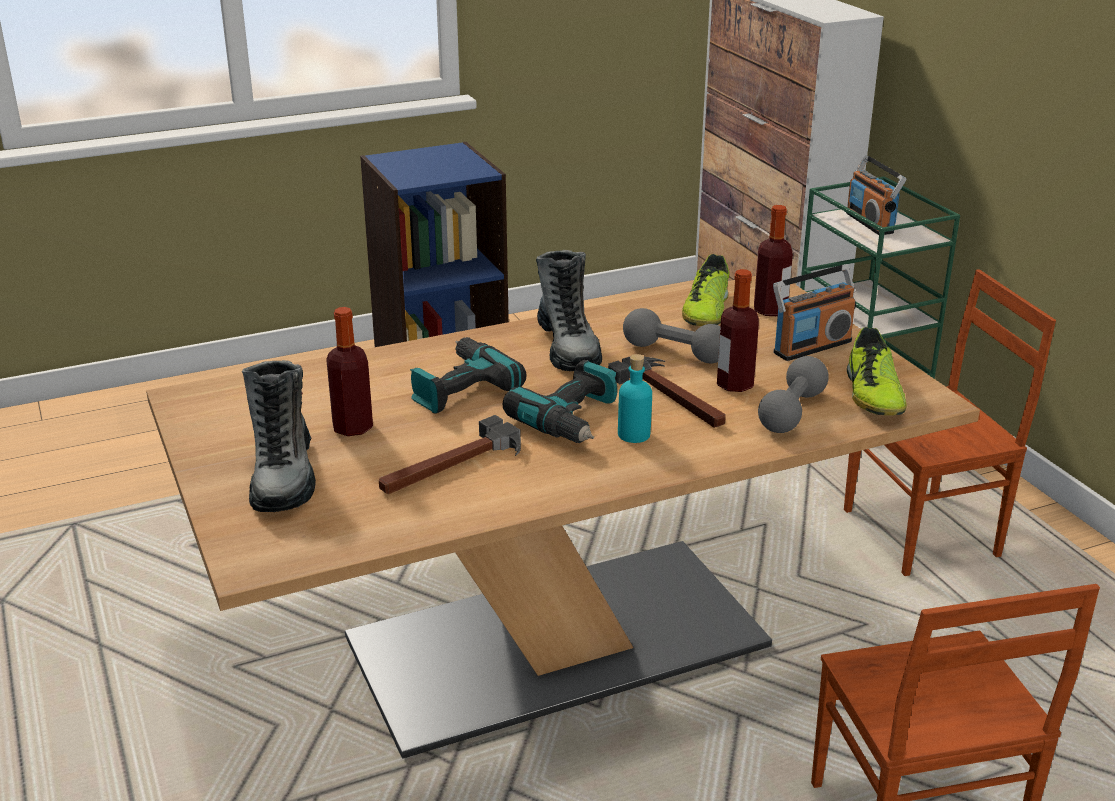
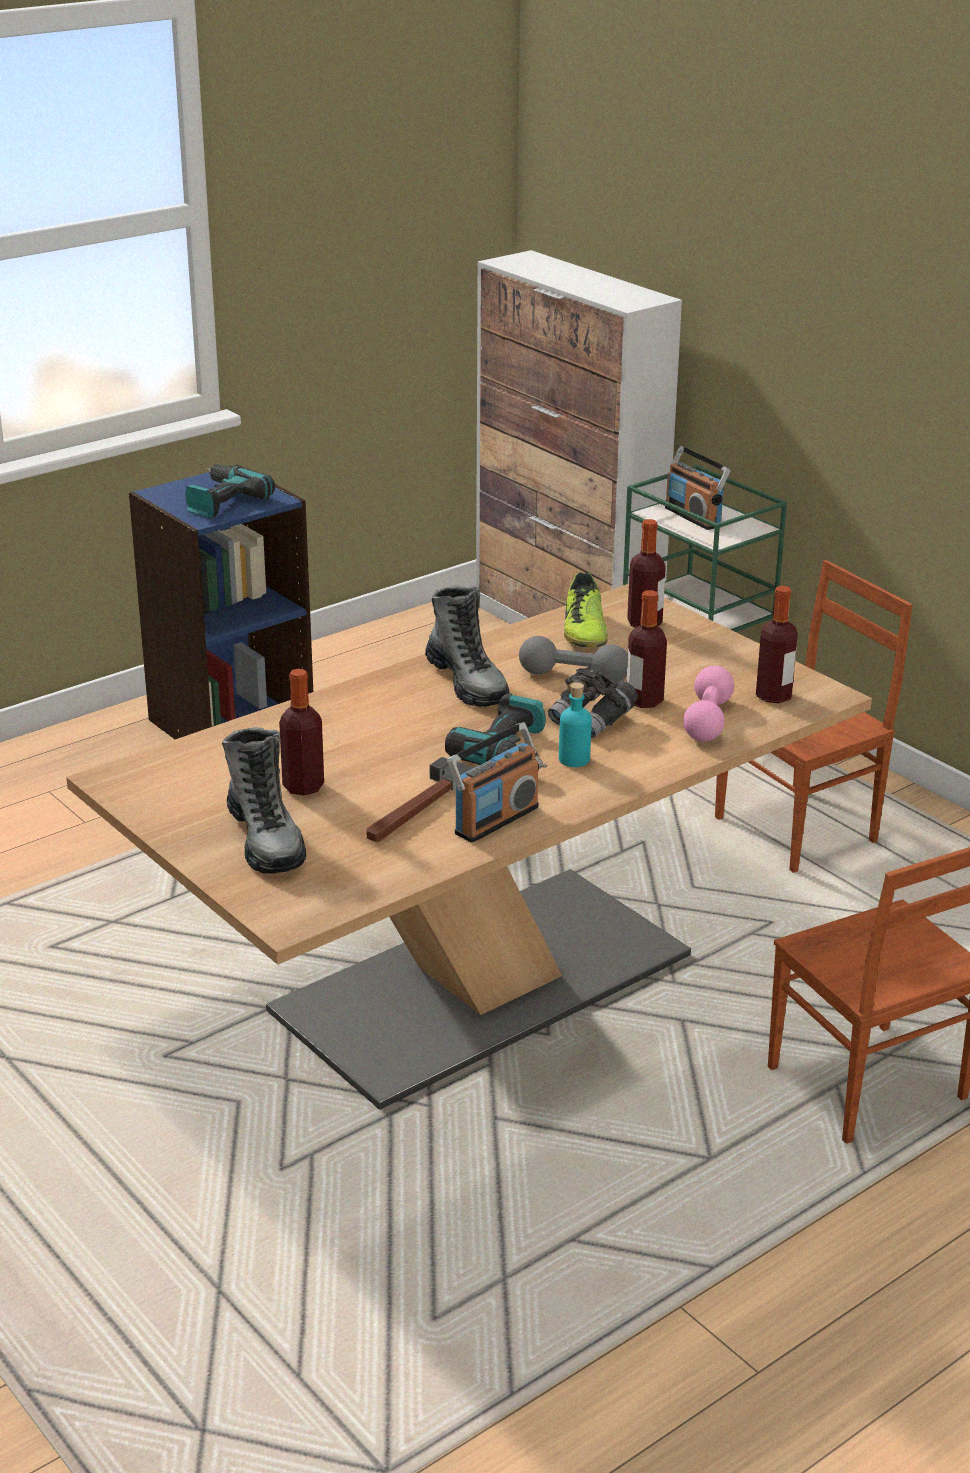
camera: 15 degrees left, 0 degrees up
power drill [410,337,526,414] -> power drill moved to [185,464,275,519]
hammer [608,357,726,428] -> grey binoculars [548,664,638,738]
grey dumbbell [758,356,829,433] -> pink dumbbell [683,666,734,741]
radio [773,264,856,361] -> radio moved to [447,722,539,843]
shoe [847,327,907,415] -> bottle [756,586,798,703]

